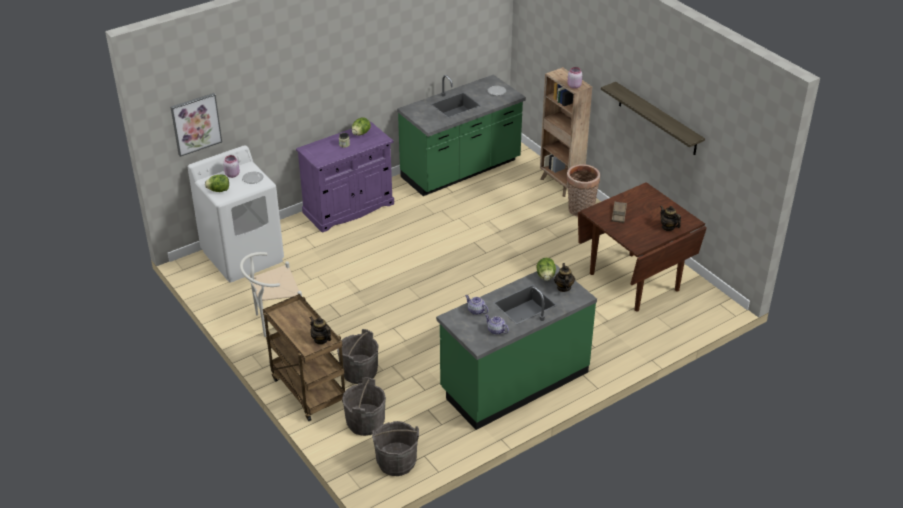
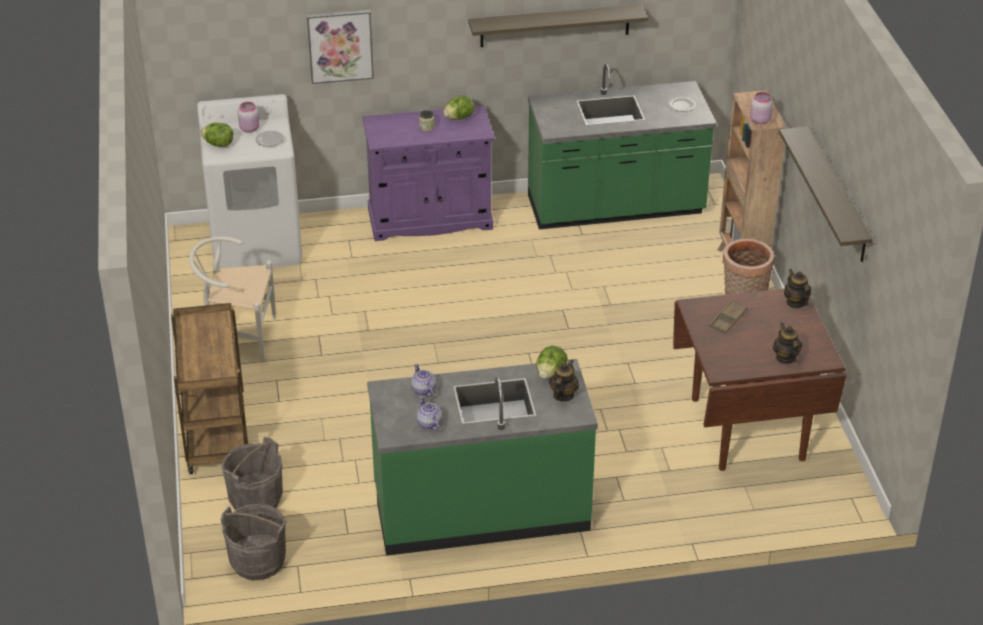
camera: 25 degrees right, 0 degrees up
picture [171,93,222,157] -> picture moved to [307,10,374,84]
teapot [310,317,331,345] -> teapot moved to [784,269,811,308]
grey bucket [337,329,379,384] -> none
none -> shelf [468,5,648,47]

